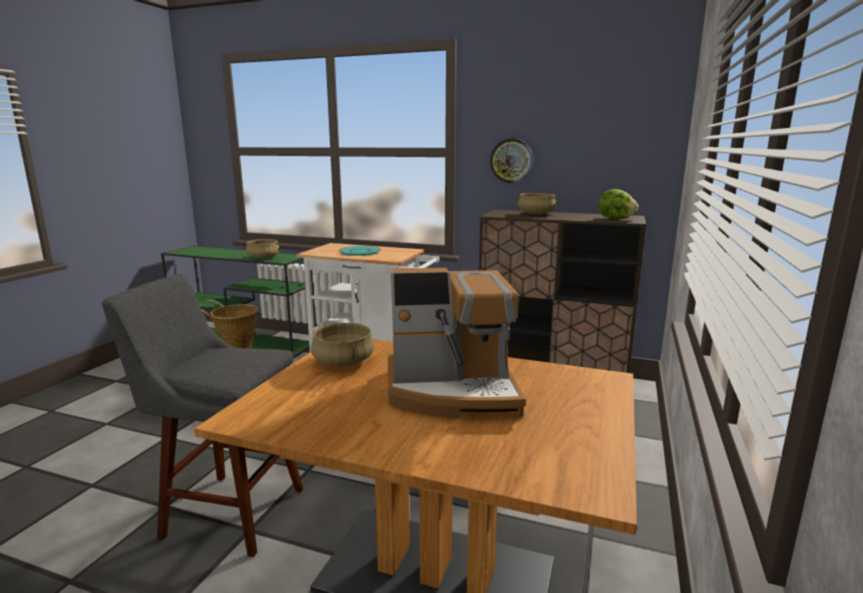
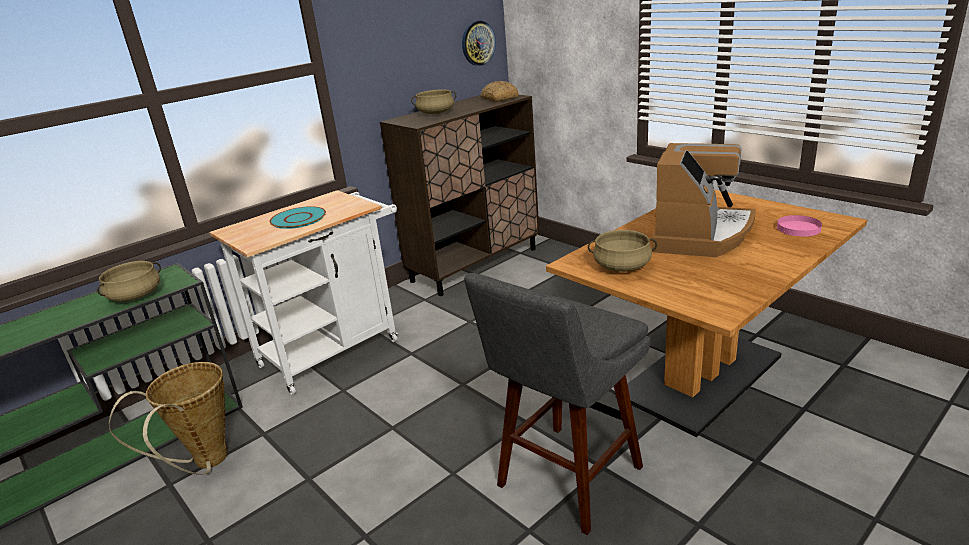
camera: 60 degrees left, 10 degrees up
wall clock [490,139,533,183] -> wall clock moved to [462,20,496,66]
lettuce [599,189,638,219] -> bread [481,81,519,102]
none -> pink plate [777,215,822,237]

